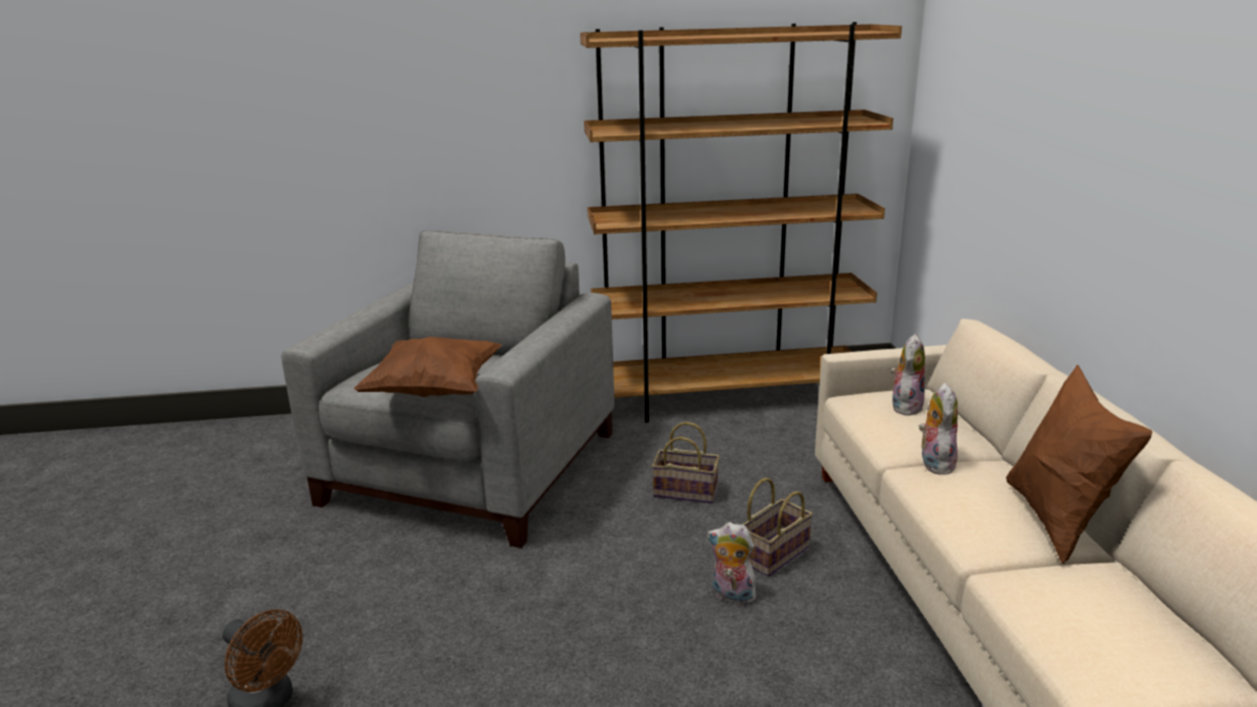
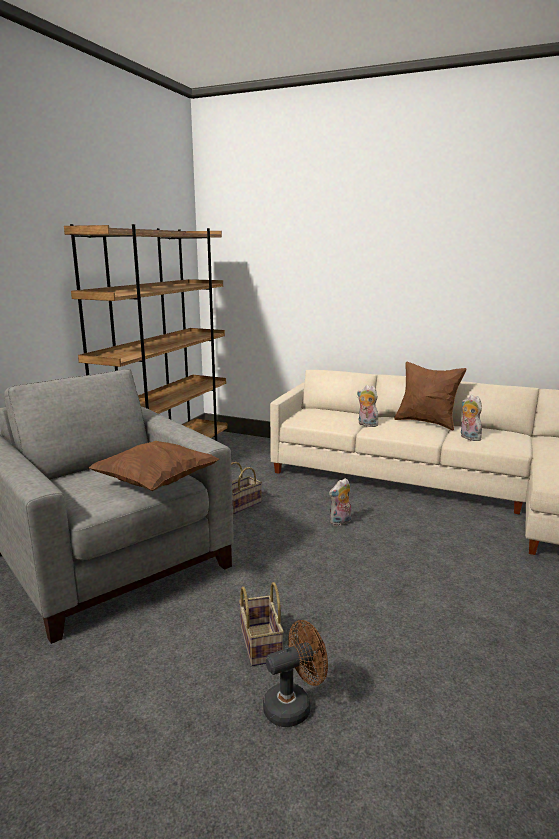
camera: 60 degrees left, 5 degrees down
basket [743,478,813,577] -> basket moved to [239,582,284,666]
plush toy [890,334,925,416] -> plush toy moved to [461,395,482,441]

